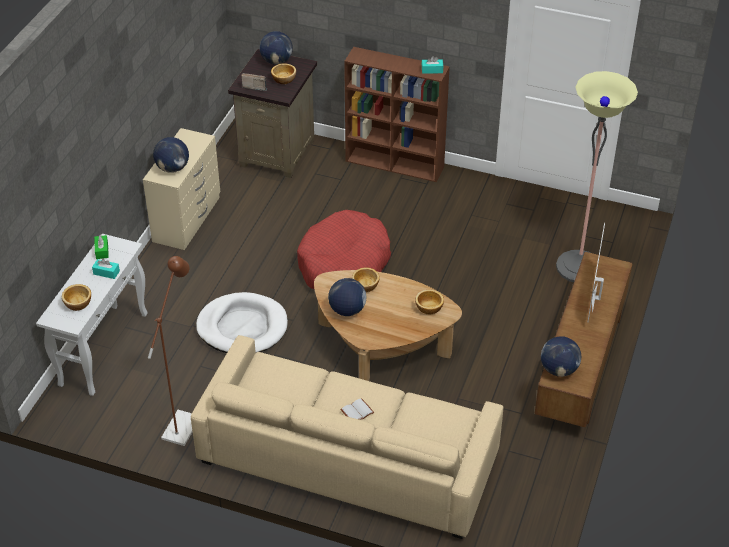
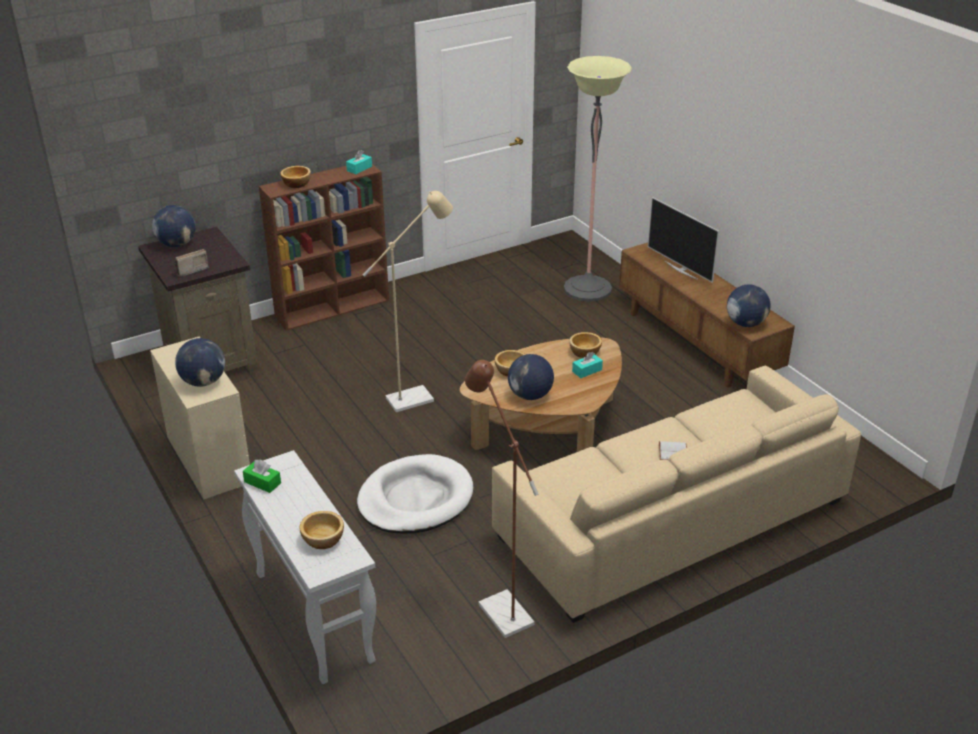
camera: 50 degrees left, 10 degrees down
turquoise tissue box [92,259,120,279] -> turquoise tissue box moved to [572,352,603,378]
bowl [271,63,296,84] -> bowl moved to [280,166,311,188]
red dog bed [297,210,391,289] -> beige floor lamp [363,191,453,412]

